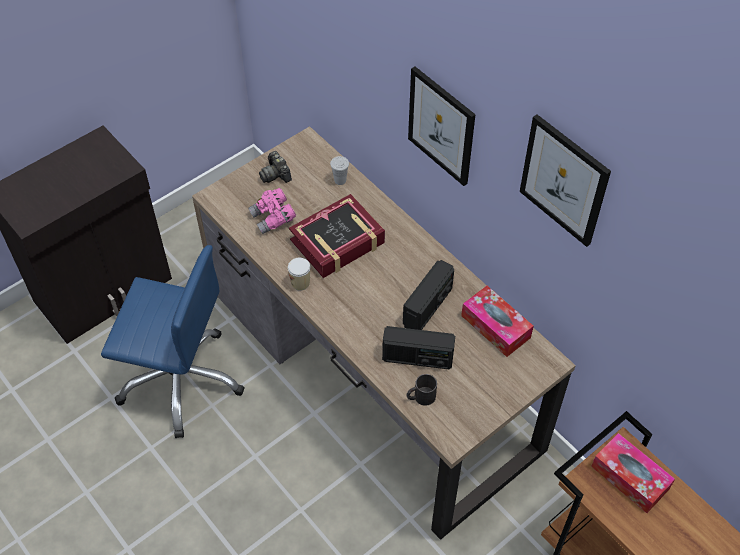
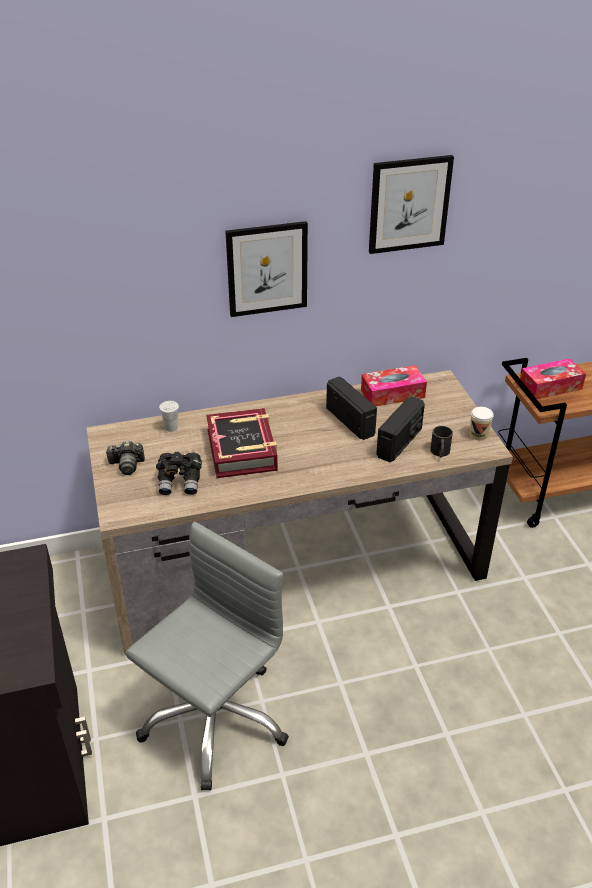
camera: 65 degrees left, 15 degrees down
blue office chair [101,245,244,438] -> grey office chair [126,522,289,791]
pink binoculars [248,188,296,234] -> black binoculars [156,452,202,495]
cup [288,258,311,291] -> cup moved to [470,407,494,441]

